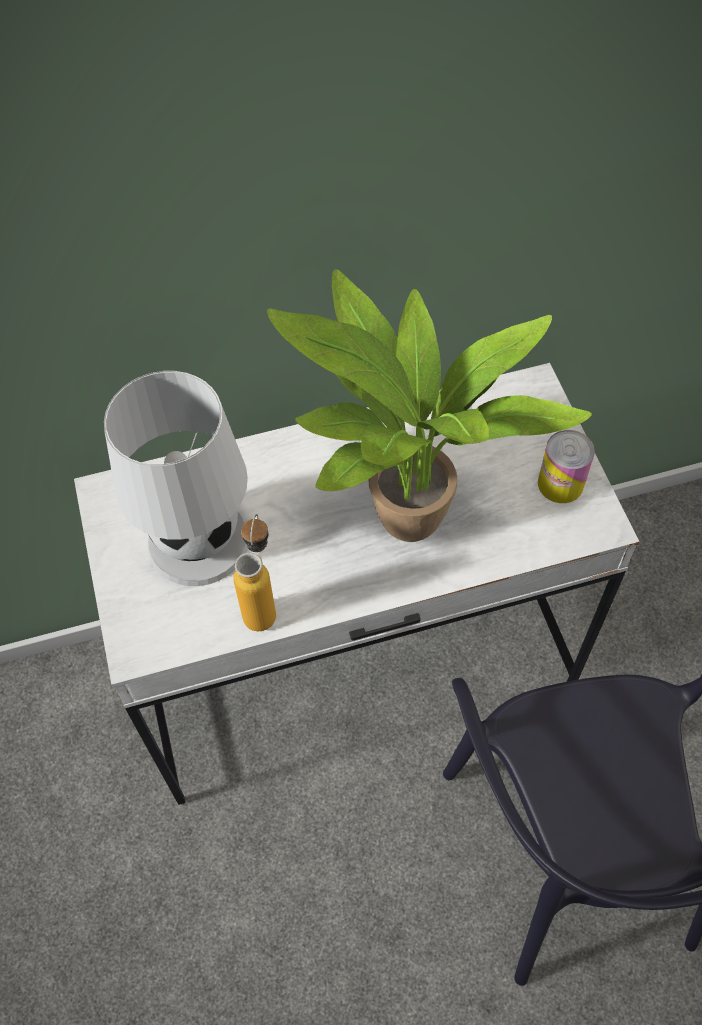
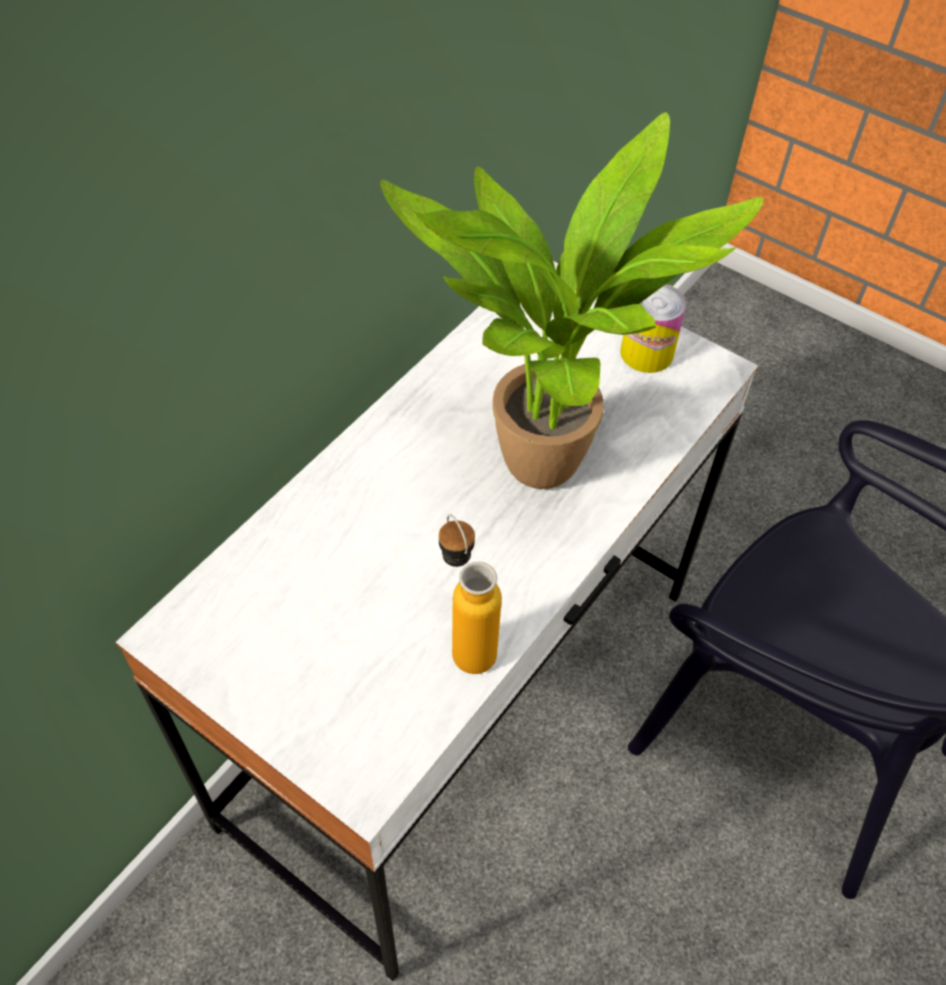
camera: 40 degrees left, 5 degrees down
white table lamp [104,371,248,586] -> none

